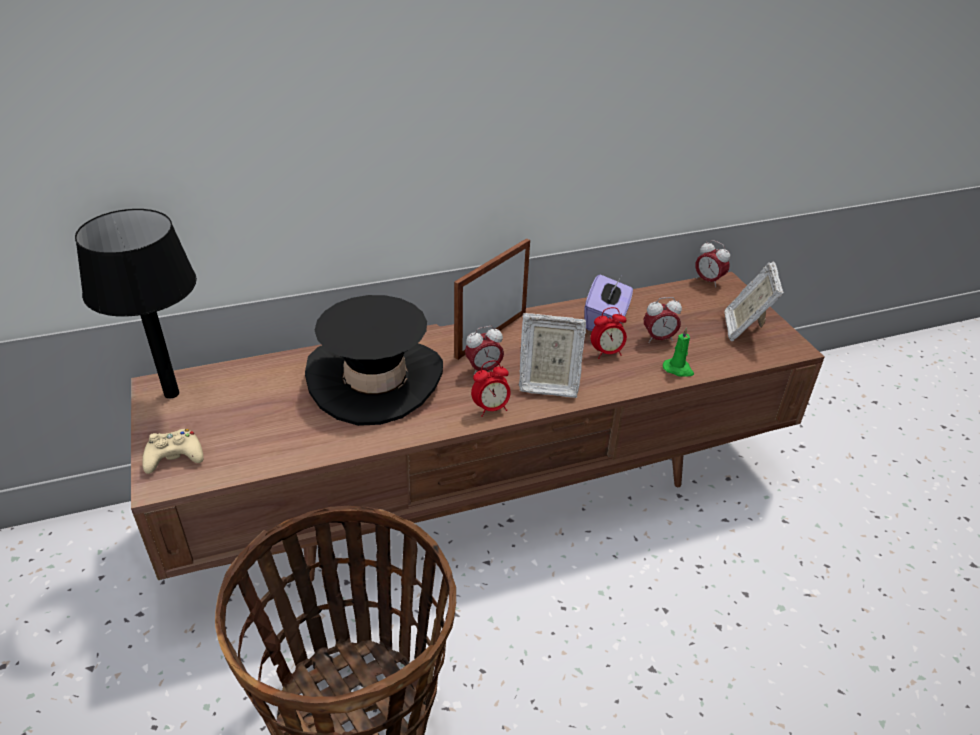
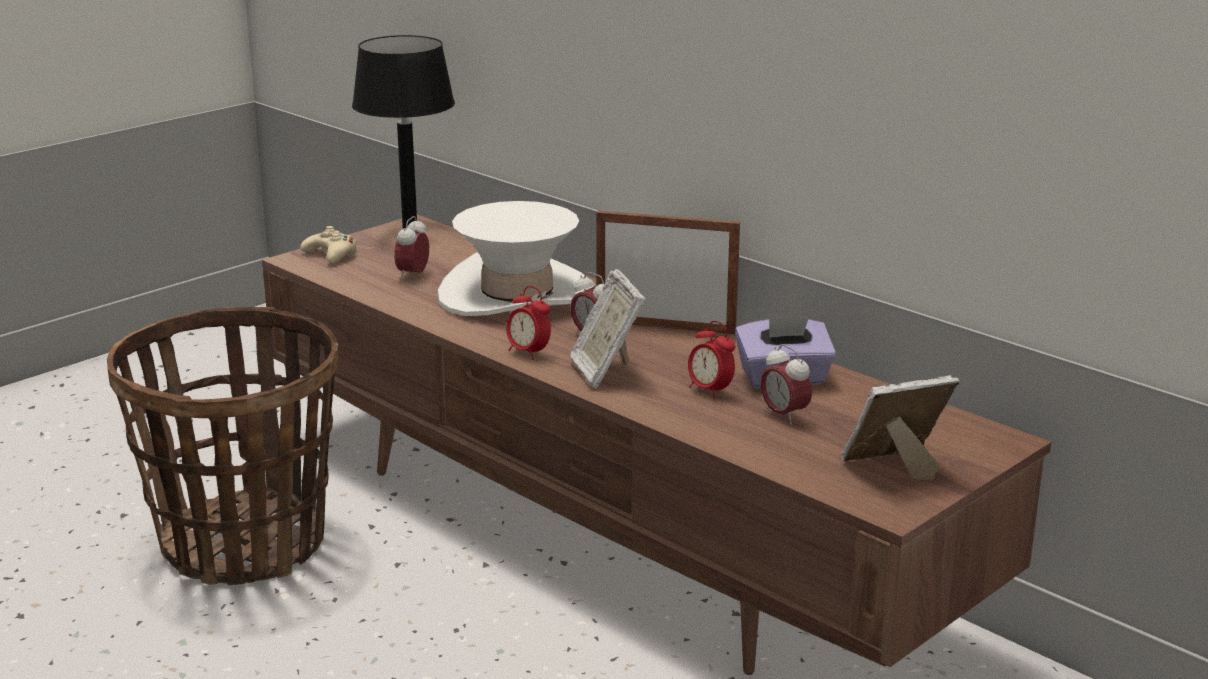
camera: 65 degrees right, 15 degrees down
black hat [305,295,443,426] -> white hat [438,201,594,316]
green candle [663,327,694,377] -> none
alarm clock [695,240,730,288] -> alarm clock moved to [394,216,429,280]

